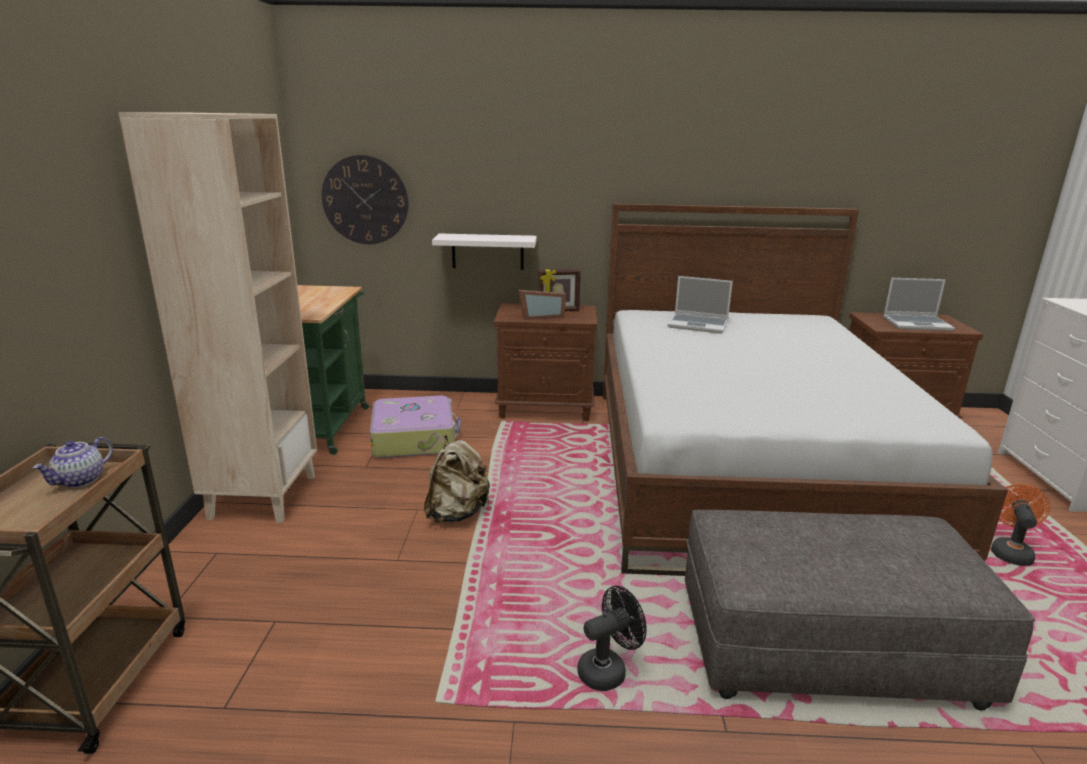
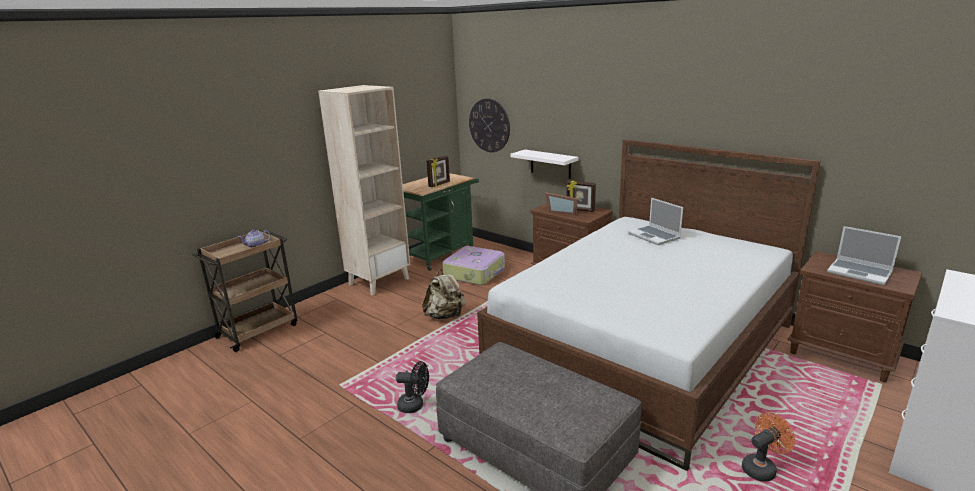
camera: 40 degrees right, 0 degrees up
none -> picture frame [427,156,450,187]

